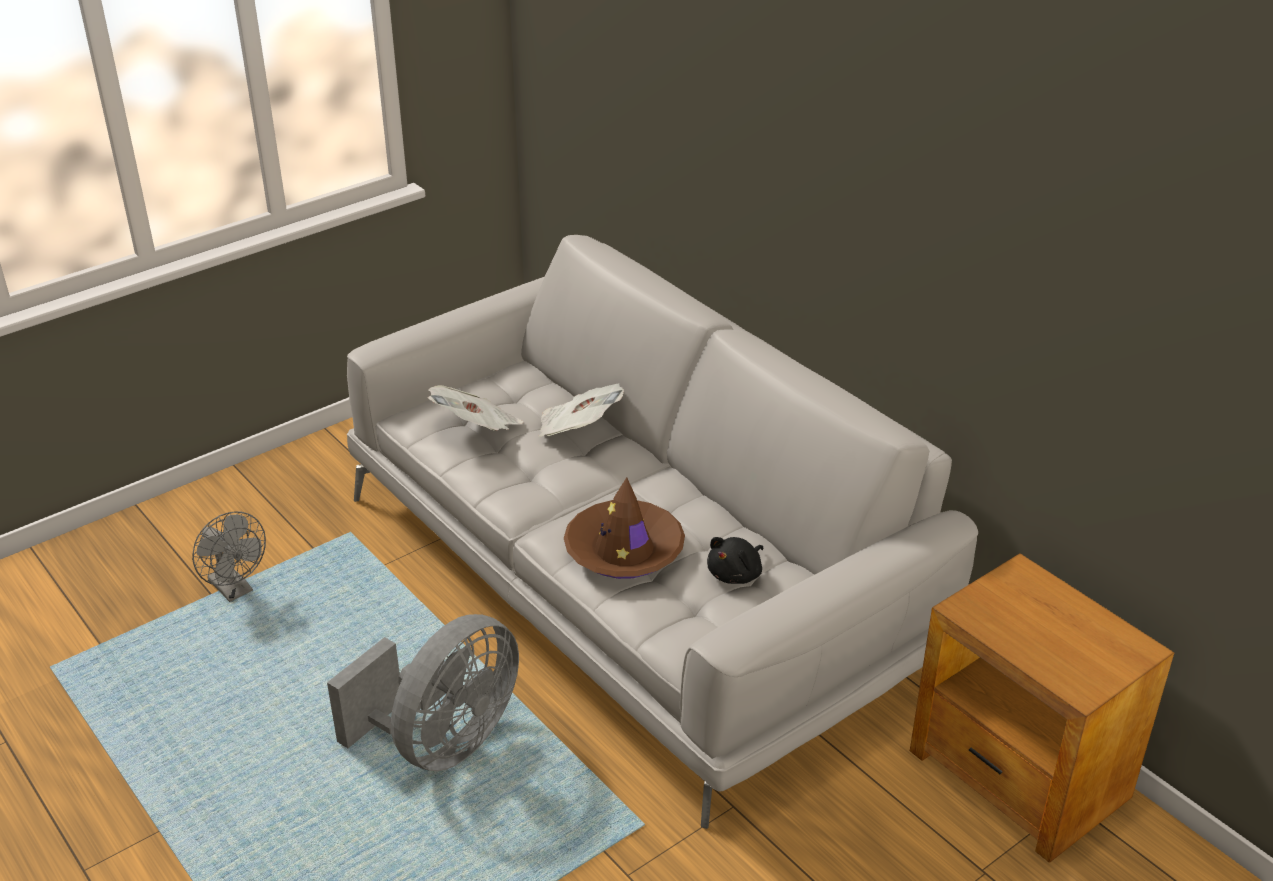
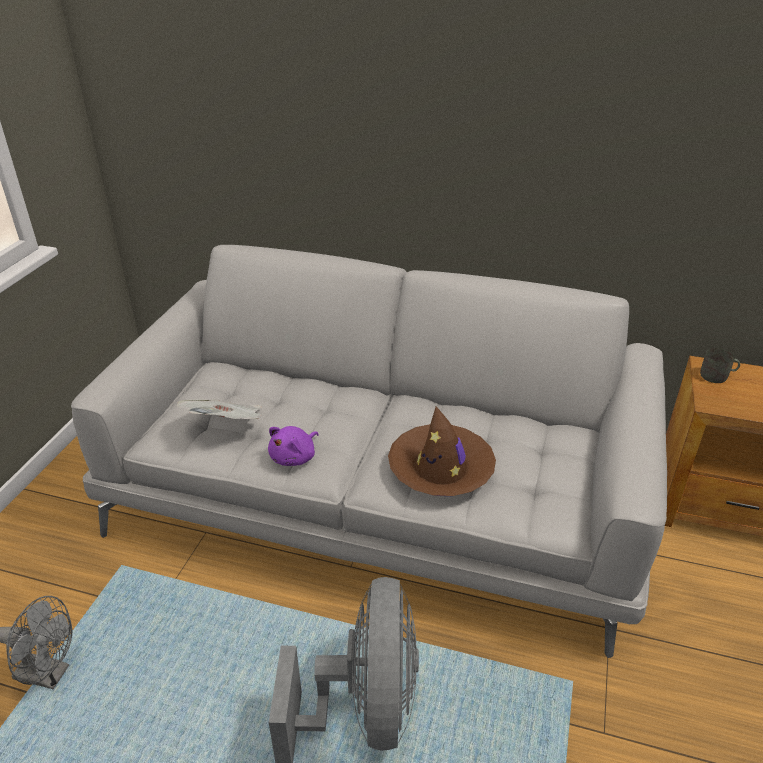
camera: 35 degrees left, 0 degrees up
newspaper [539,383,624,437] -> none
black plush toy [707,537,764,584] -> none
none -> purple plush toy [268,426,319,466]
none -> grey mug [700,348,740,383]

